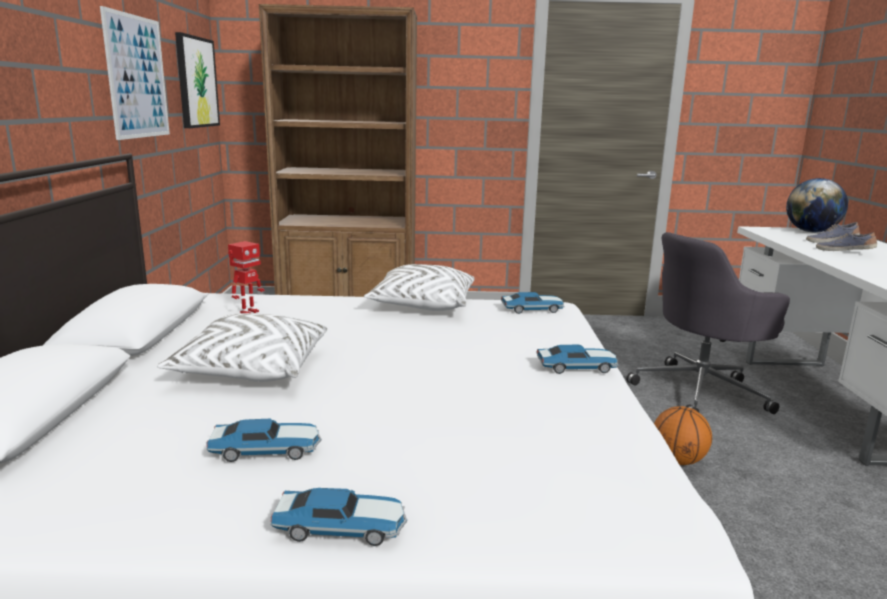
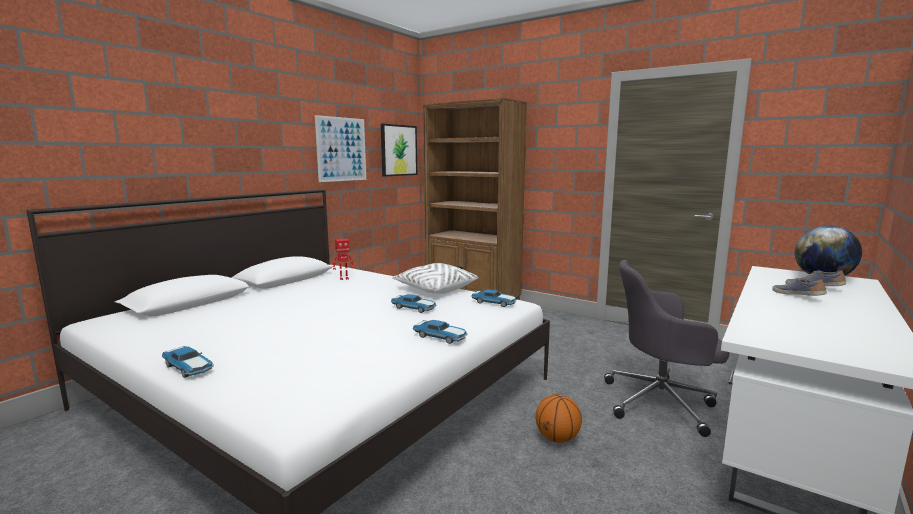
camera: 35 degrees right, 5 degrees down
white pillow [157,313,327,382] -> none
toy car [206,419,322,462] -> toy car moved to [391,294,437,313]

